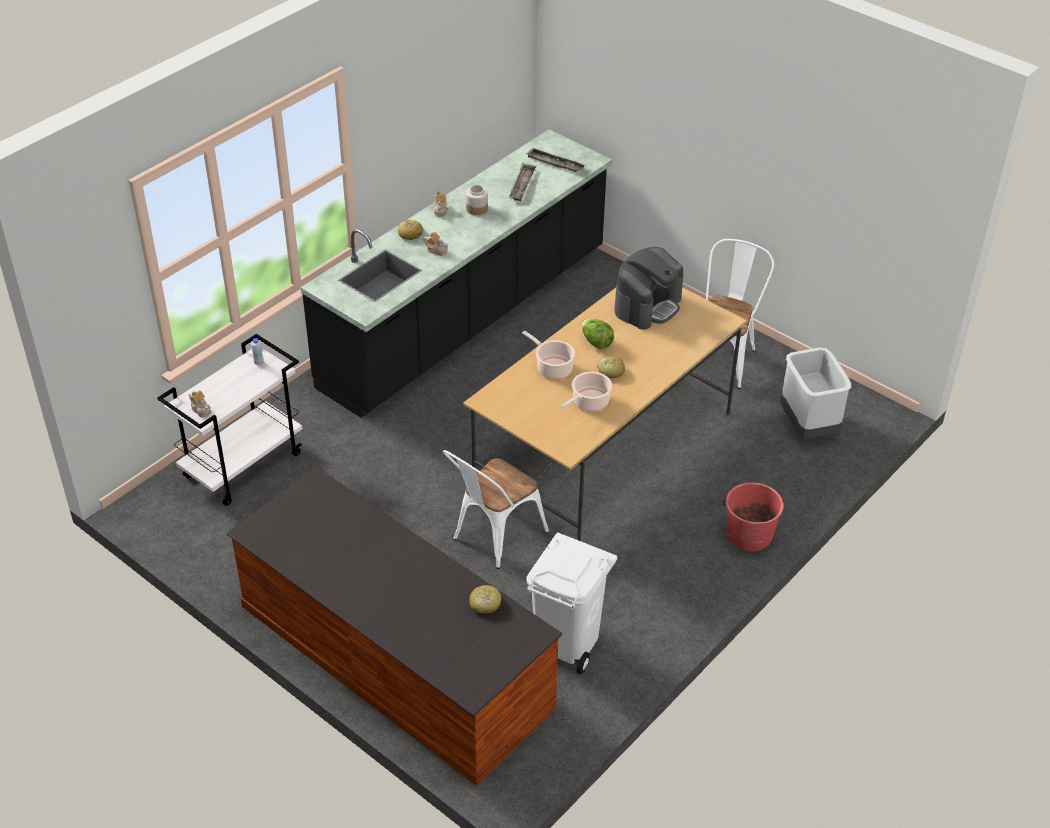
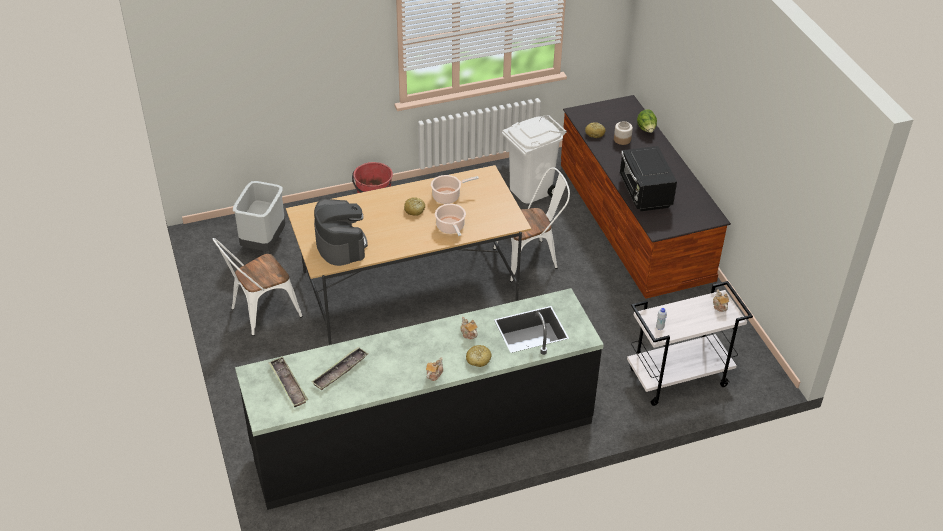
camera: 150 degrees left, 0 degrees up
jar [466,185,488,215] -> jar moved to [614,121,633,145]
lettuce [582,319,614,349] -> lettuce moved to [637,109,657,133]
coffee machine [614,247,684,330] -> coffee machine turned 90 degrees clockwise [314,199,368,266]
none -> black microwave [620,146,677,211]

